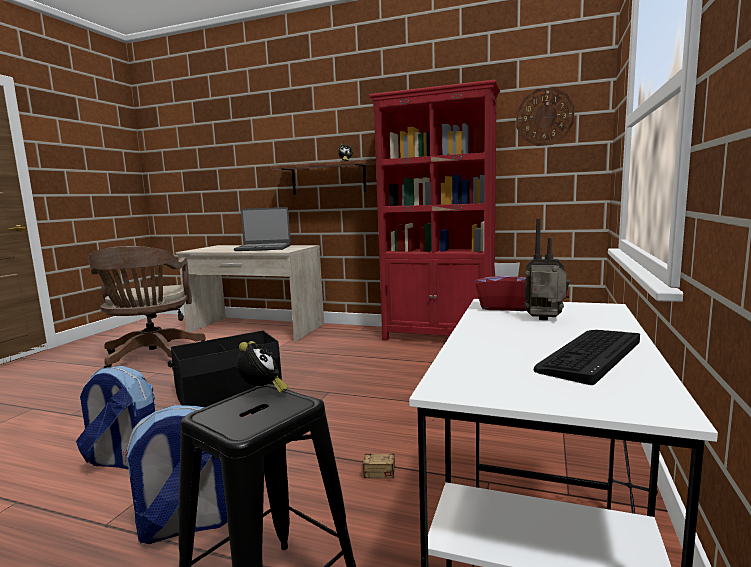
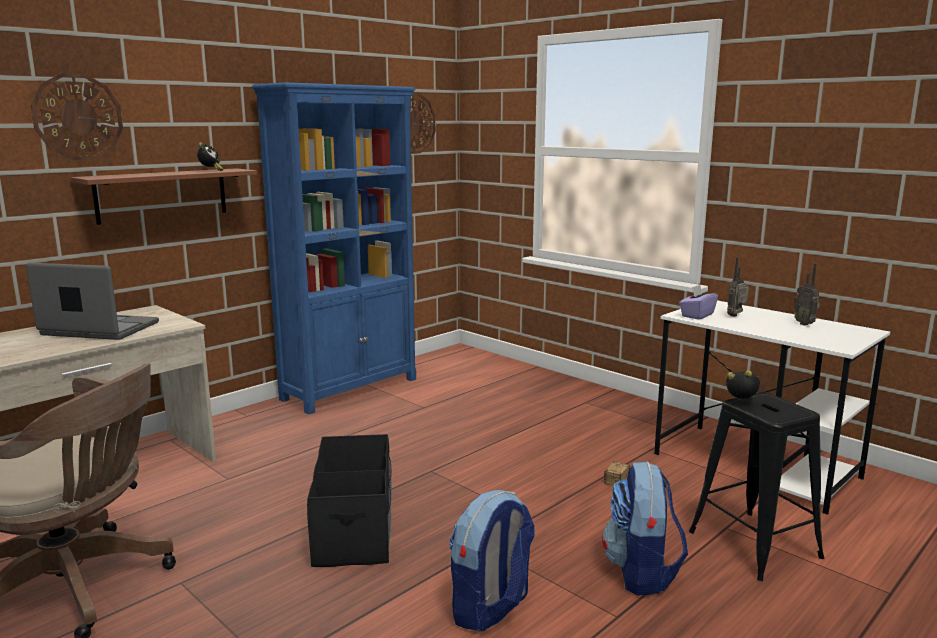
camera: 65 degrees left, 5 degrees up
laptop [234,207,291,251] -> laptop turned 105 degrees counterclockwise [26,263,159,340]
red bookcase [369,80,500,340] -> blue bookcase [252,82,416,414]
red tissue box [475,262,526,311] -> purple tissue box [679,285,718,320]
keyboard [534,330,640,385] -> radio [794,263,820,325]
none -> wall clock [31,73,123,160]

